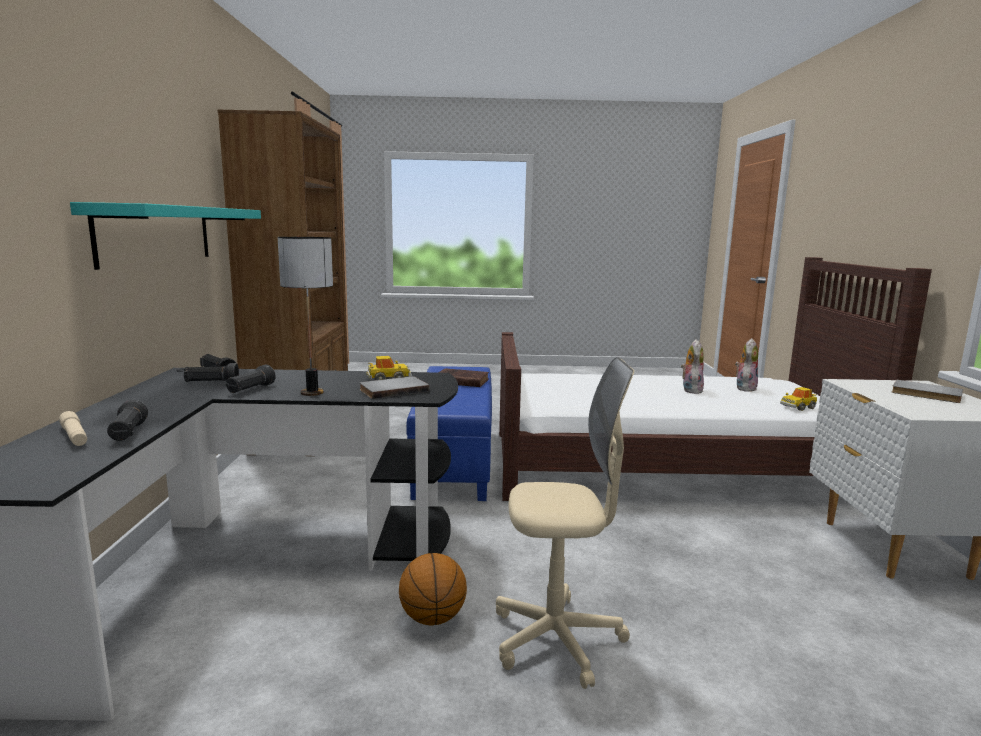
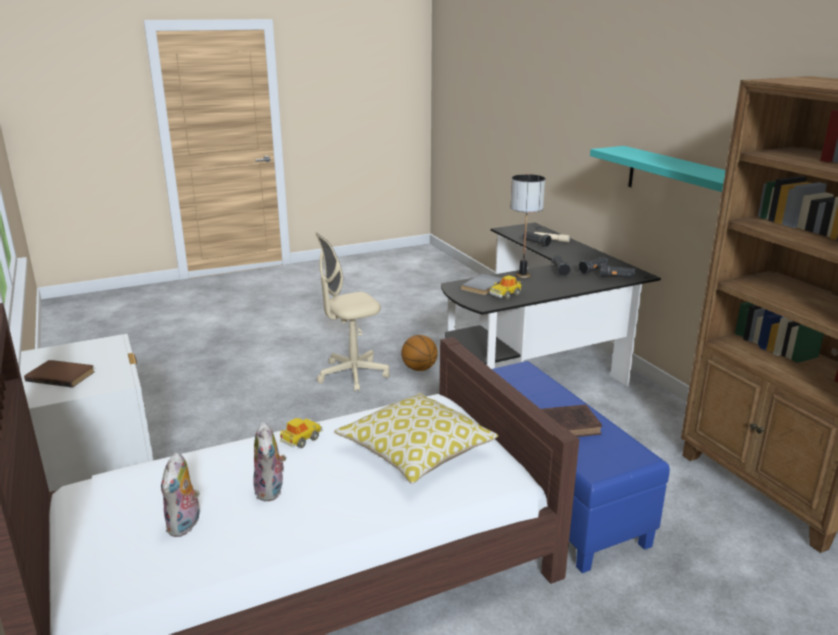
camera: 155 degrees right, 10 degrees up
toy car [780,387,817,411] -> toy car moved to [280,418,322,448]
grey book [892,380,963,403] -> brown book [24,360,95,388]
none -> pillow [334,393,498,484]

